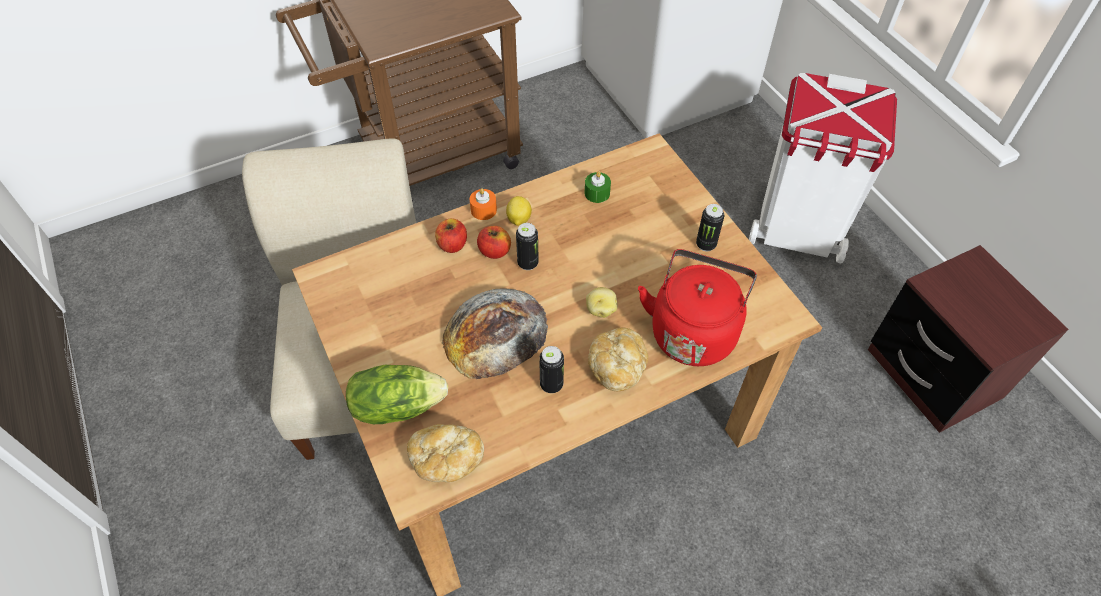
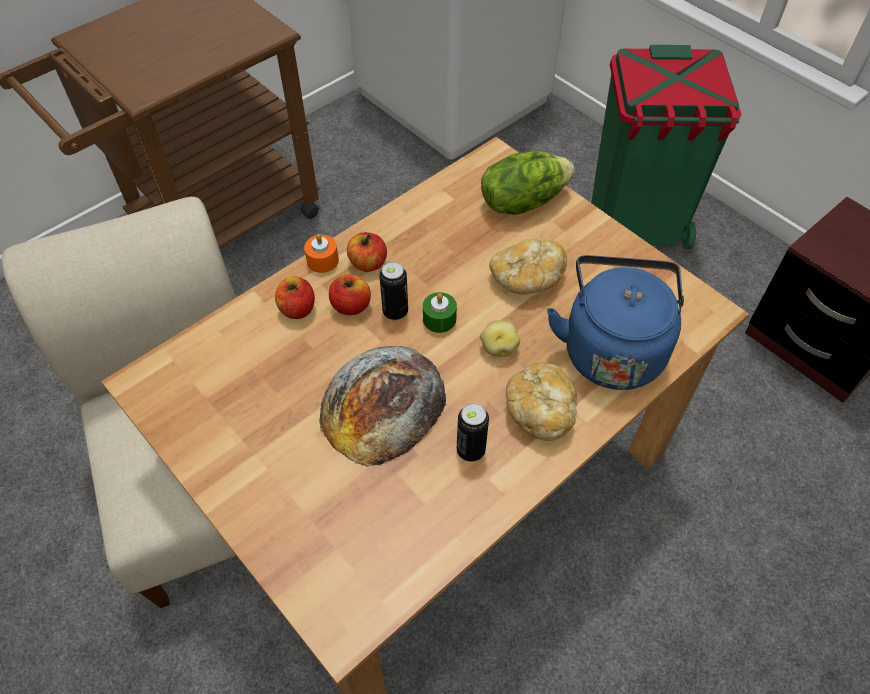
camera: 15 degrees left, 0 degrees up
lettuce [346,364,448,424] -> lettuce moved to [481,151,574,215]
bread [407,424,484,482] -> bread moved to [489,239,567,294]
lemon [506,196,532,226] -> apple [347,232,387,272]
green candle [585,171,611,203] -> green candle moved to [423,292,457,333]
red kettle [638,249,757,366] -> blue kettle [547,255,684,390]
can [696,204,724,251] -> none
white trash can [749,73,897,264] -> green trash can [591,45,741,249]

